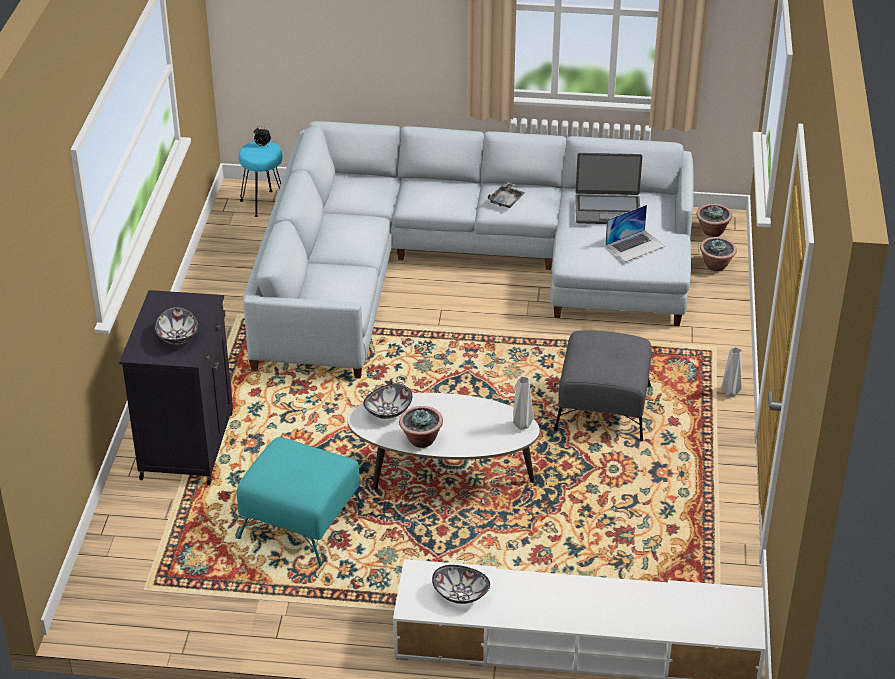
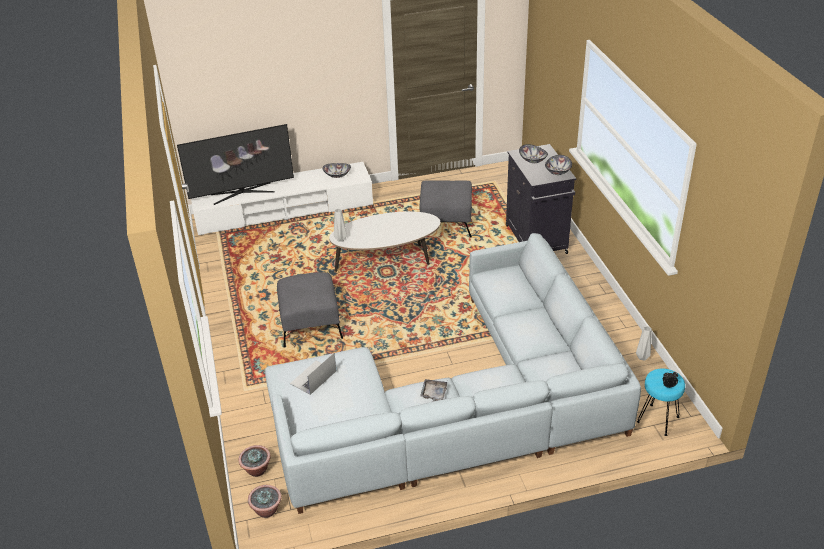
camera: 160 degrees right, 0 degrees up
turquoise ottoman [237,437,364,566] -> grey ottoman [420,181,472,237]
bowl [363,383,412,419] -> bowl moved to [545,155,572,175]
potted plant [399,406,443,448] -> none
laptop [575,153,642,224] -> none
grey vase [721,347,742,396] -> grey vase moved to [636,326,652,361]
none -> television [177,124,294,205]

